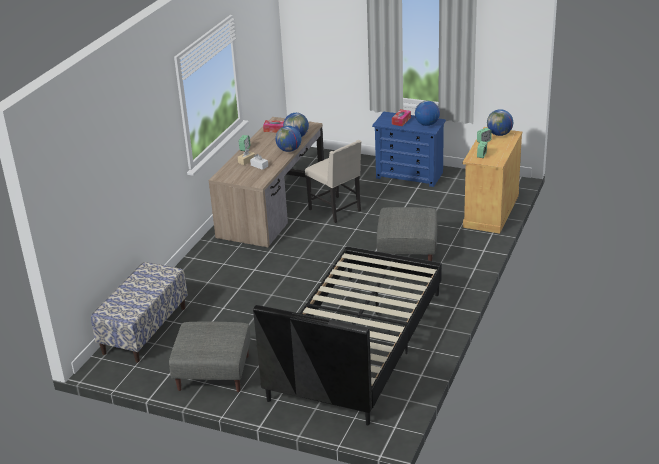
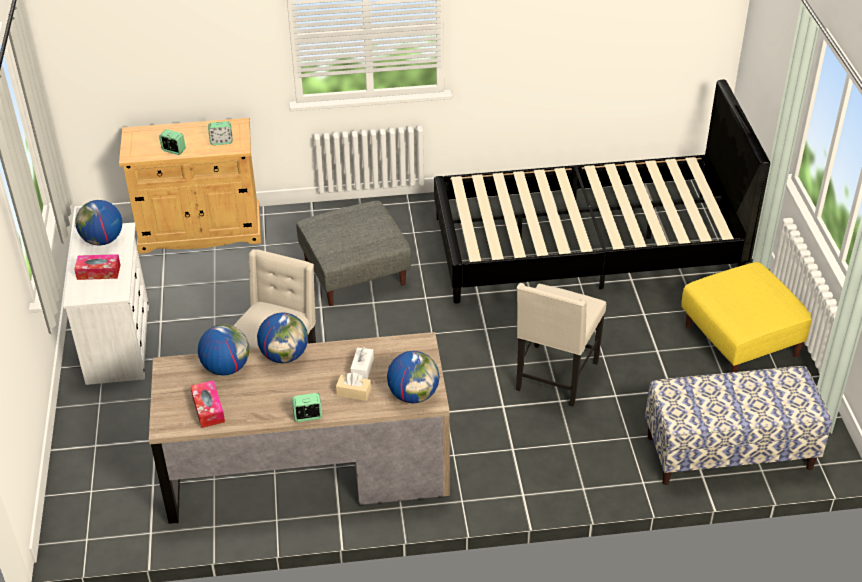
camera: 120 degrees left, 10 degrees up
grey ottoman [169,322,251,392] -> yellow ottoman [681,262,811,373]
blue dresser [372,112,446,187] -> white dresser [63,222,149,385]
globe [487,109,513,136] -> globe moved to [387,351,439,403]
none -> beige chair [516,283,606,407]

